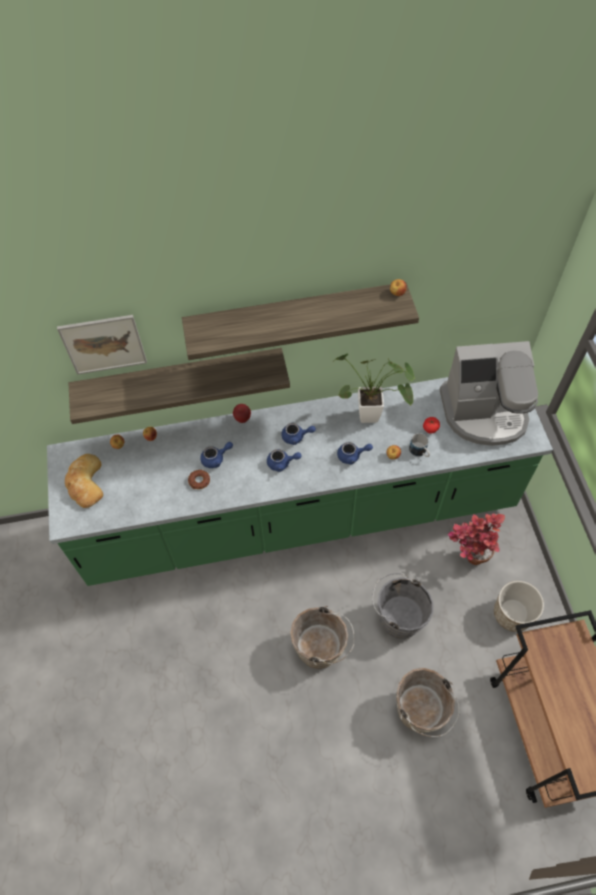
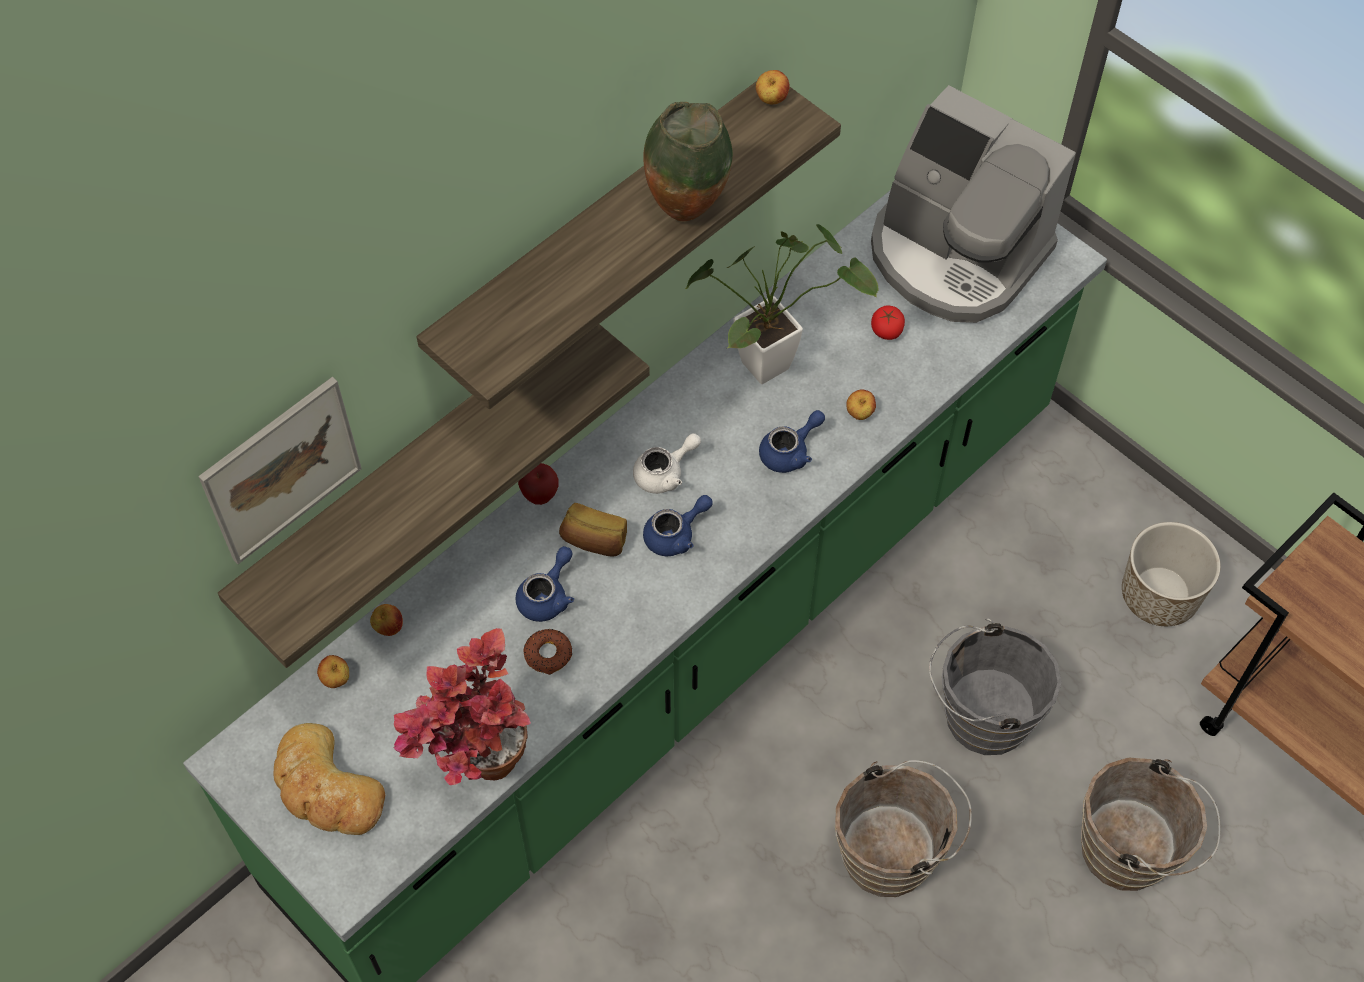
camera: 35 degrees left, 0 degrees up
blue teapot [281,423,316,445] -> white teapot [633,433,701,494]
mug [409,433,430,457] -> none
coffee machine [440,341,538,446] -> coffee machine turned 75 degrees clockwise [871,85,1076,323]
potted plant [448,513,505,565] -> potted plant moved to [393,628,531,785]
none -> bread [559,503,627,557]
none -> vase [643,102,733,221]

